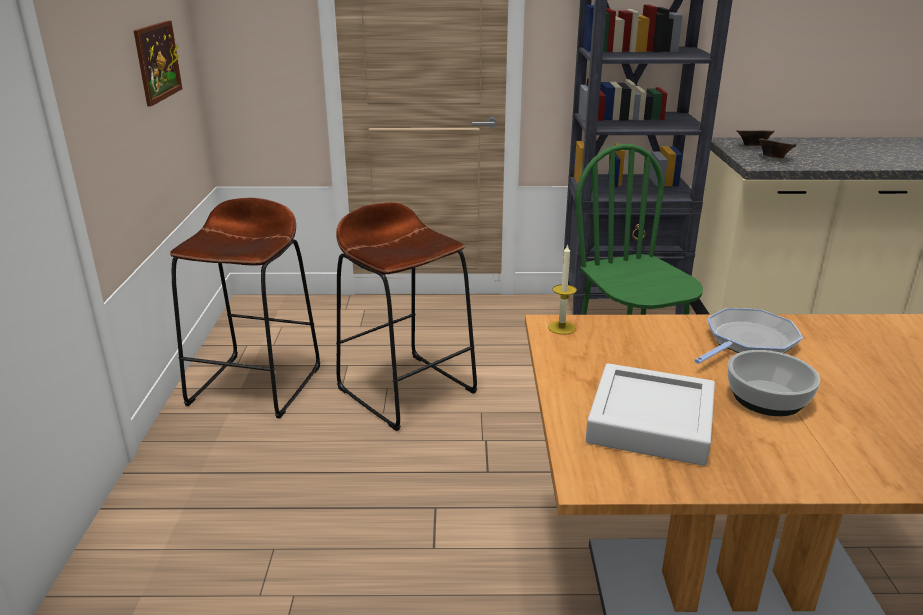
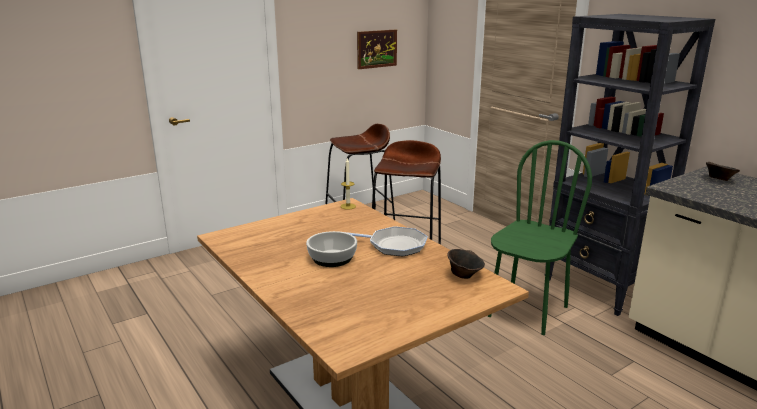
camera: 55 degrees right, 5 degrees down
grey tray [586,363,715,466] -> none
brown bowl [759,138,796,159] -> brown bowl moved to [447,249,485,279]

